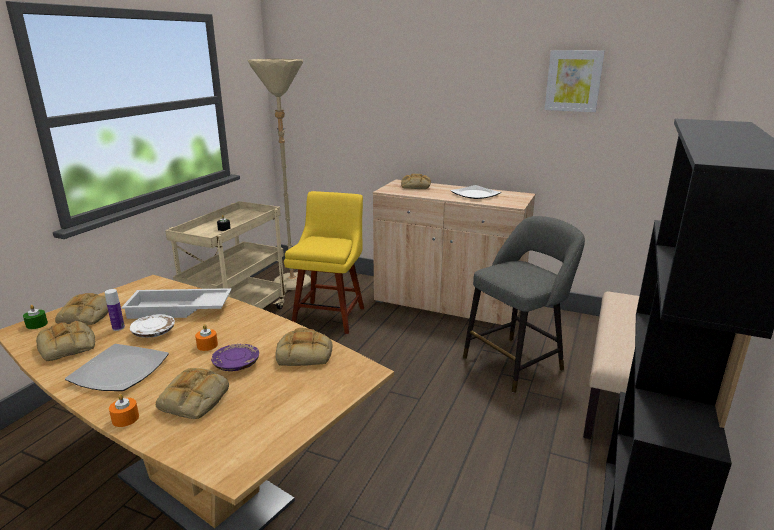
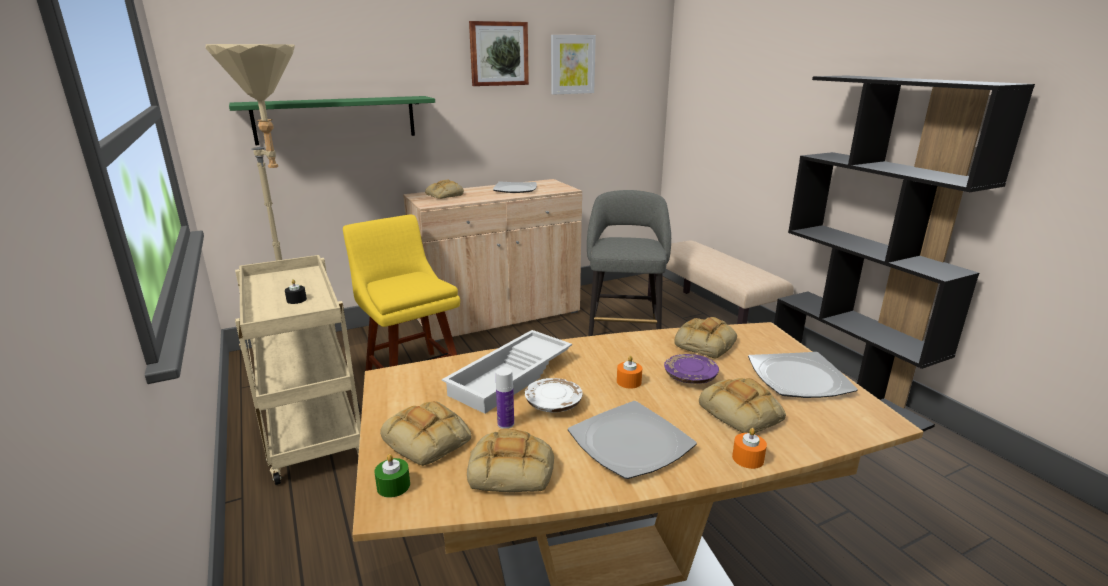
camera: 50 degrees left, 0 degrees up
none -> green shelf [229,96,435,146]
none -> picture [469,21,529,86]
none -> plate [748,352,858,398]

